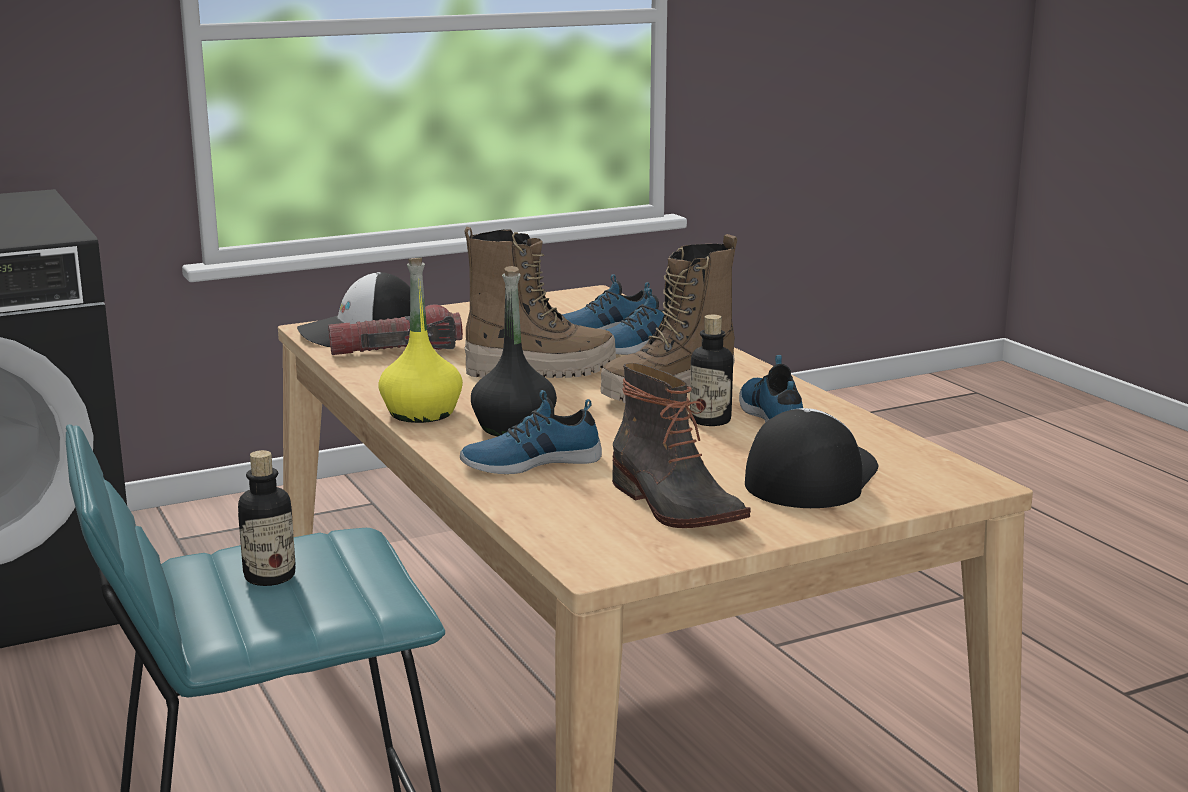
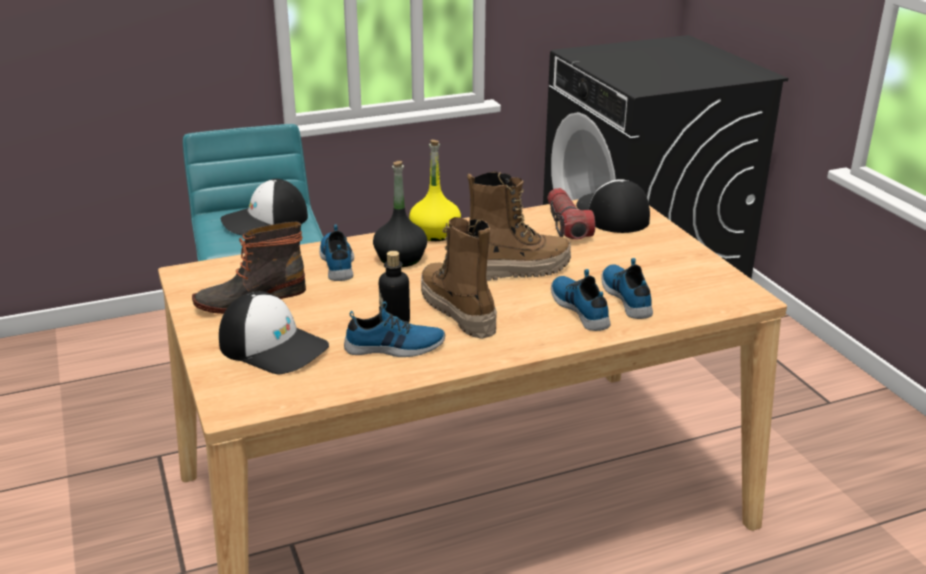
camera: 95 degrees right, 10 degrees up
bottle [238,450,296,586] -> cap [221,179,308,236]
boot [464,227,616,378] -> boot turned 105 degrees counterclockwise [467,171,571,281]

